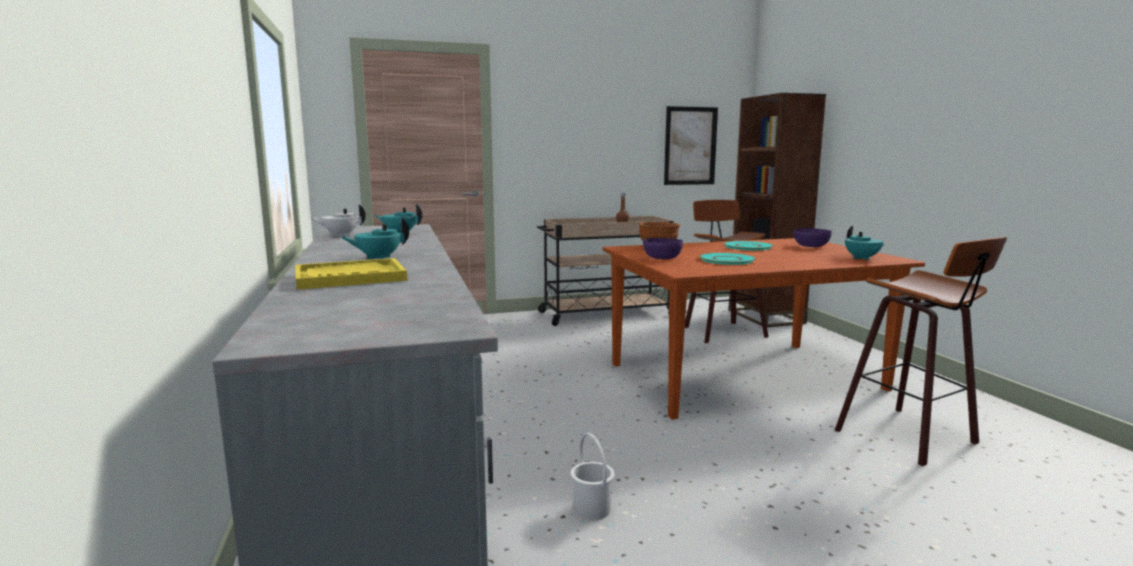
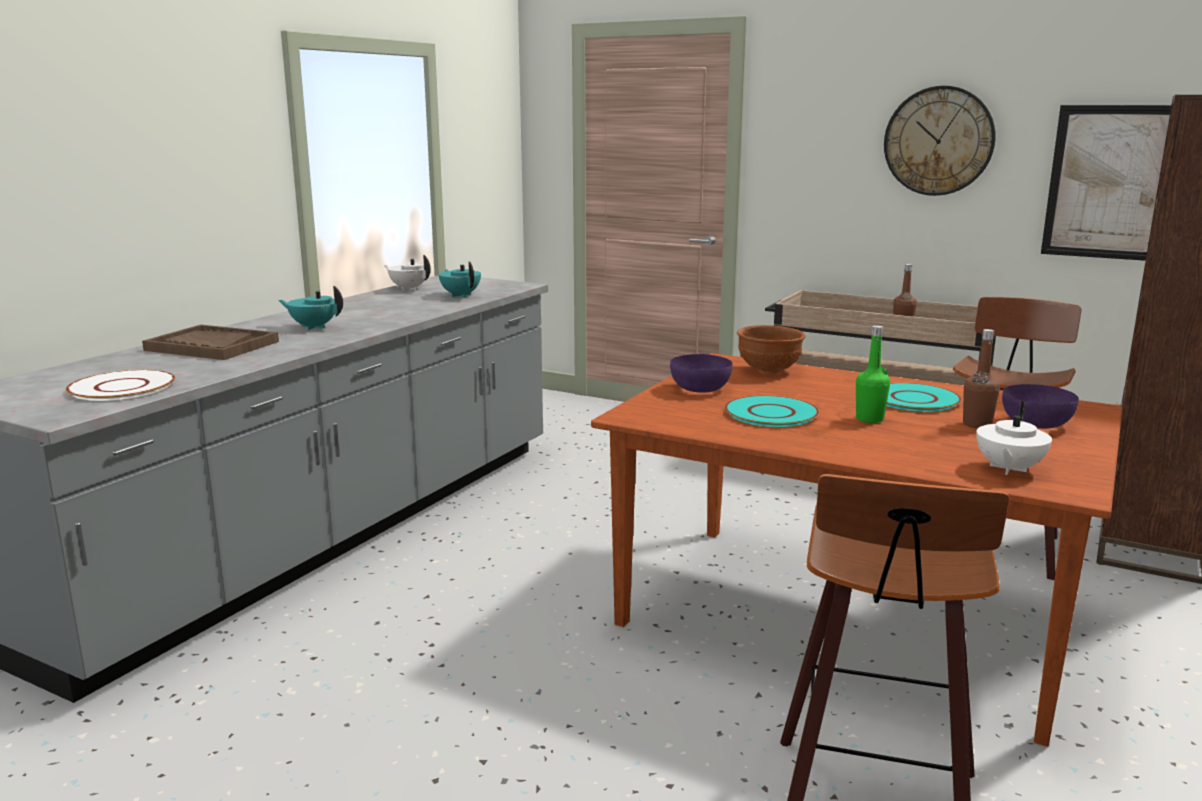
camera: 45 degrees right, 5 degrees up
yellow tray [295,258,407,290] -> brown tray [142,325,279,360]
white bucket [570,433,615,520] -> none
turquoise teapot [845,226,884,260] -> white teapot [976,401,1052,475]
none -> white plate [66,370,175,401]
none -> green bottle [856,325,890,423]
none -> wall clock [884,86,996,196]
none -> brown bottle [963,329,1000,428]

